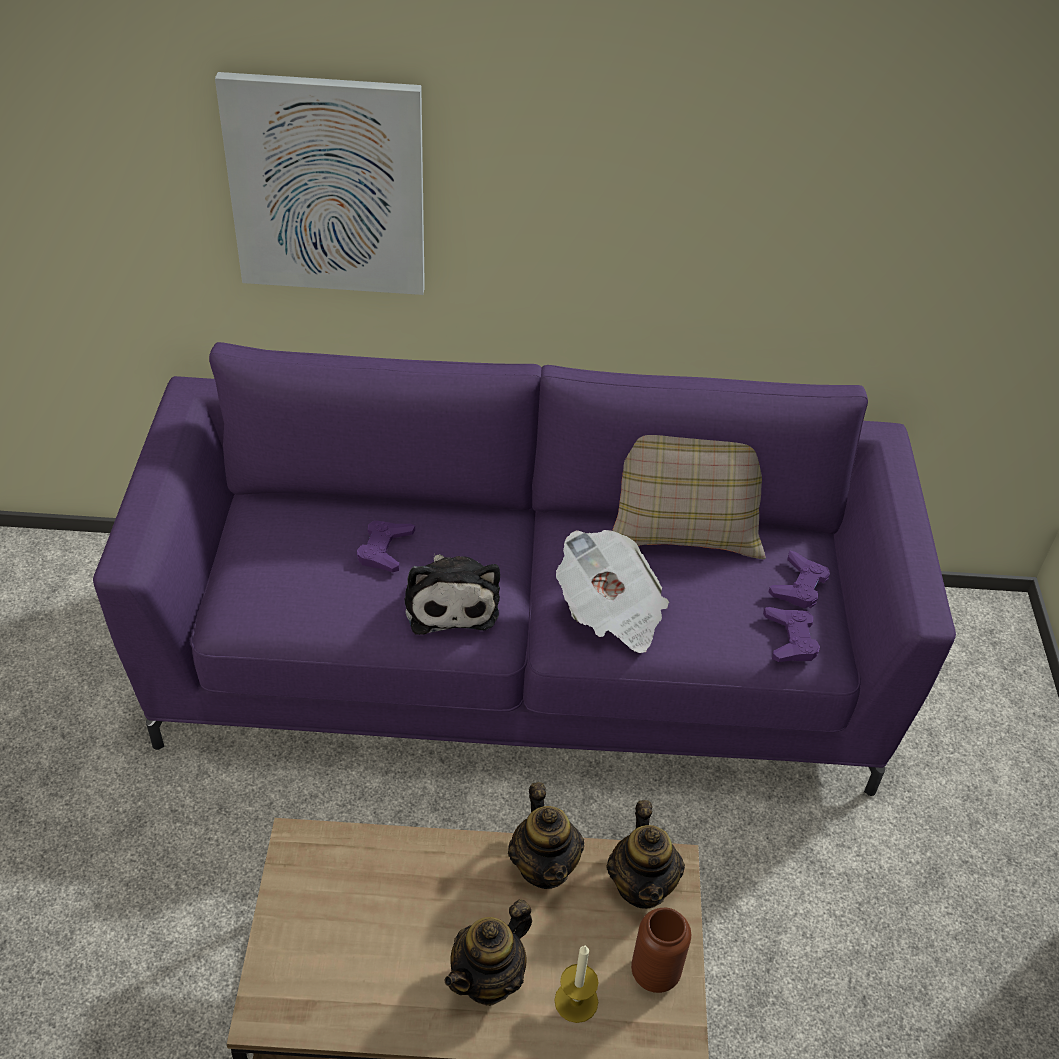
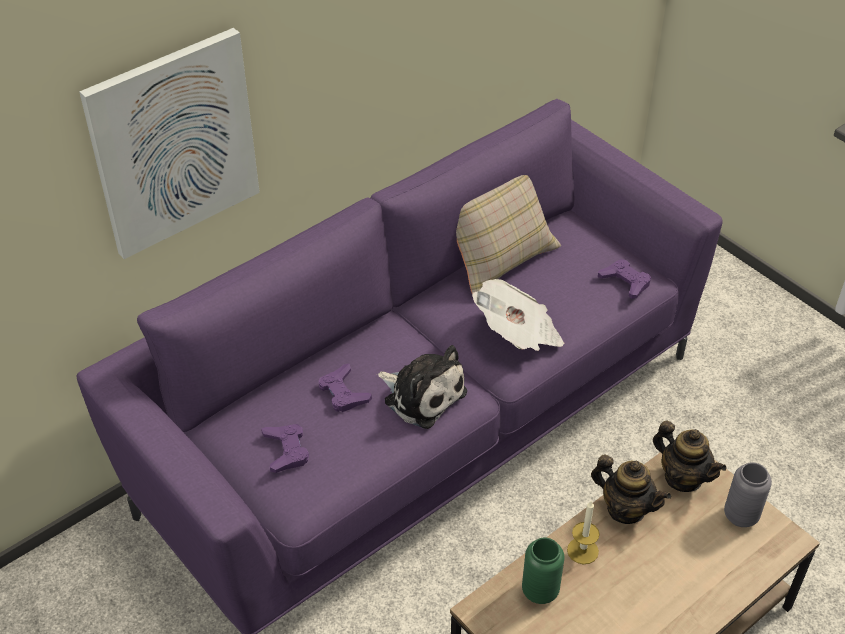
camera: 40 degrees left, 0 degrees up
teapot [444,899,532,1006] -> none
candle [554,945,599,1023] -> candle moved to [567,500,600,564]
brown vase [631,908,691,993] -> grey vase [724,462,772,527]
purple game controller [769,550,830,608] -> purple game controller moved to [261,424,309,473]
none -> green vase [522,537,564,604]

